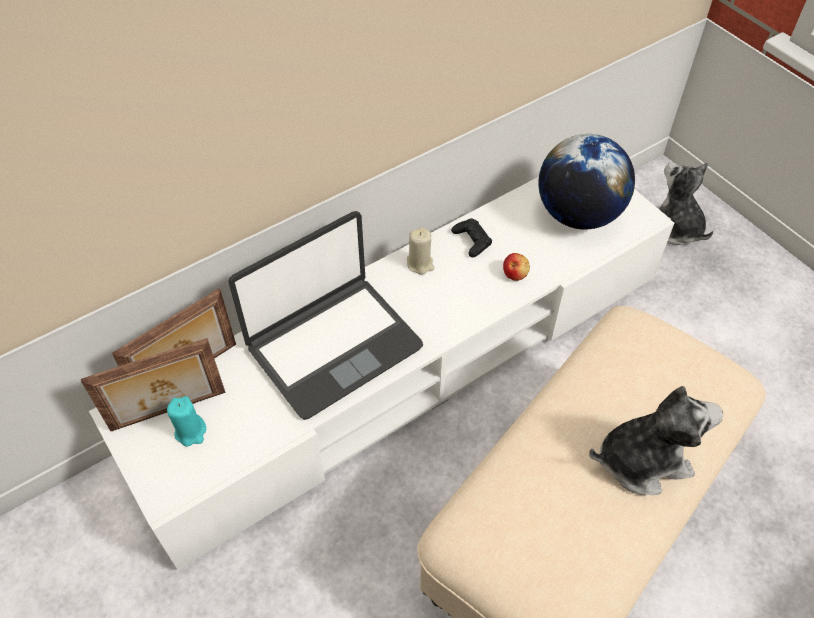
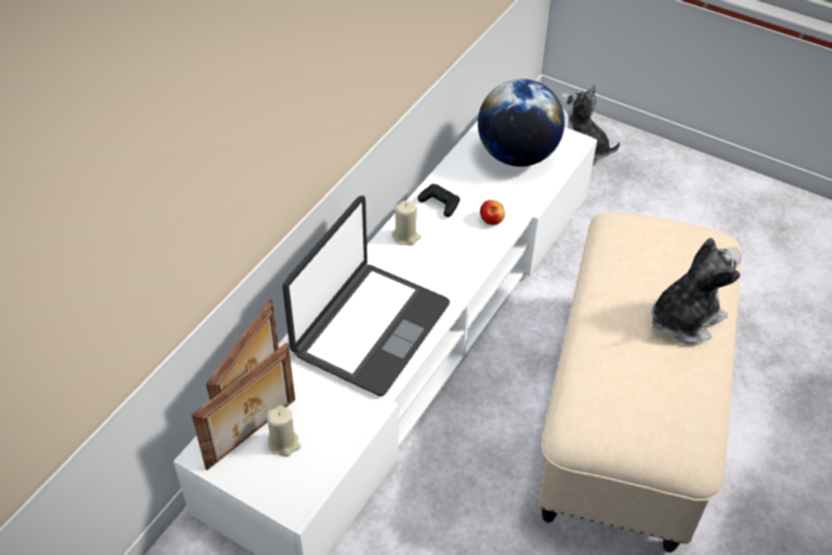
camera: 25 degrees left, 5 degrees down
turquoise candle [167,396,206,447] -> beige candle [267,405,301,457]

